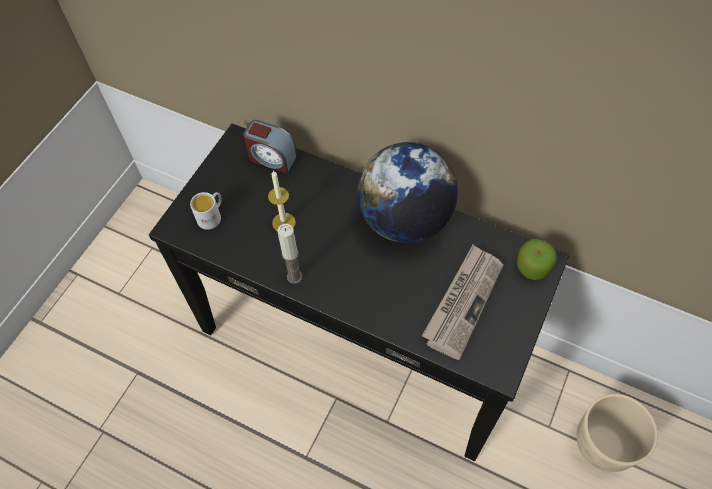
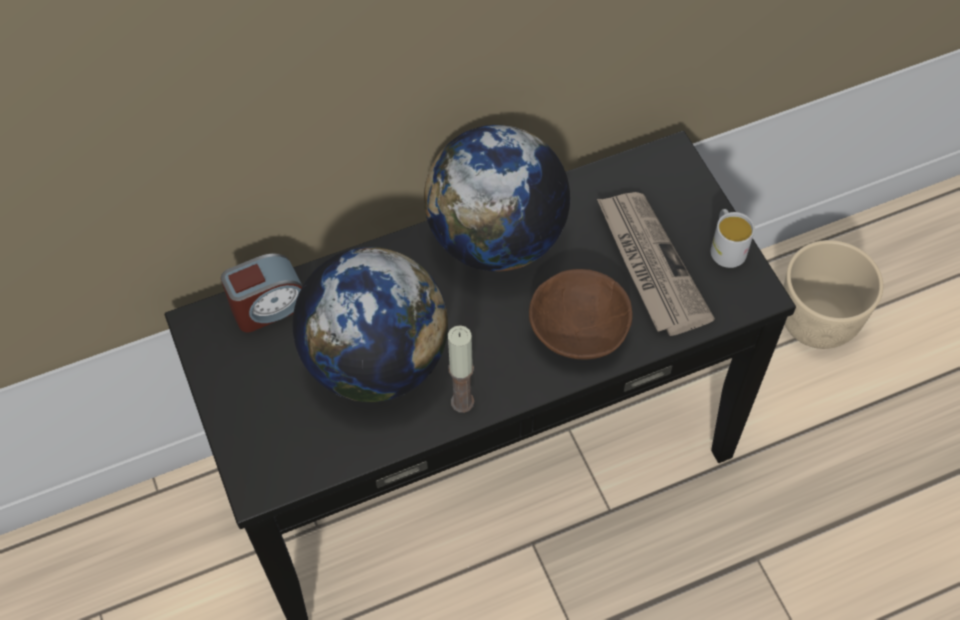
camera: 50 degrees left, 0 degrees up
white mug [190,192,222,230] -> white mug moved to [711,209,755,268]
candle [268,170,296,231] -> globe [293,247,448,402]
apple [517,239,557,280] -> none
none -> brown bowl [529,269,632,359]

